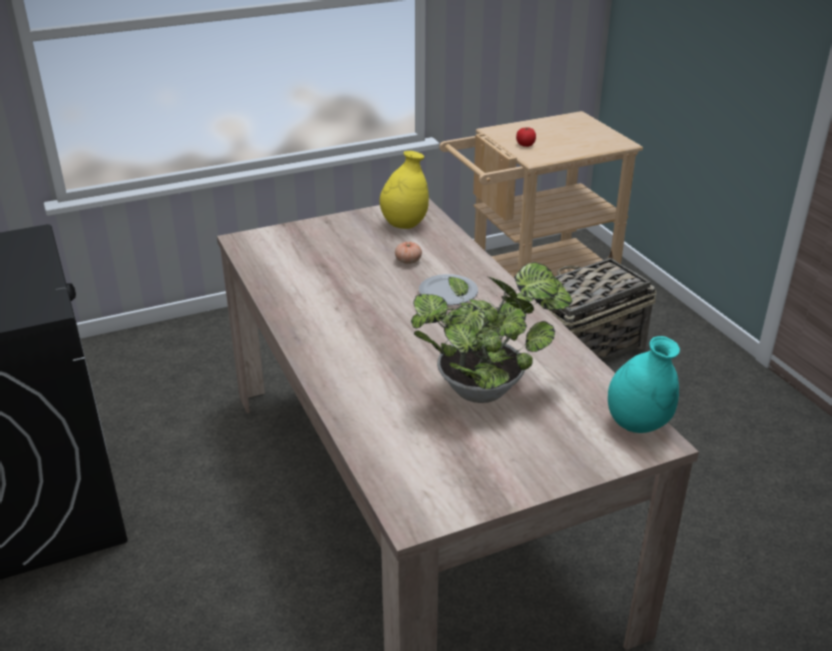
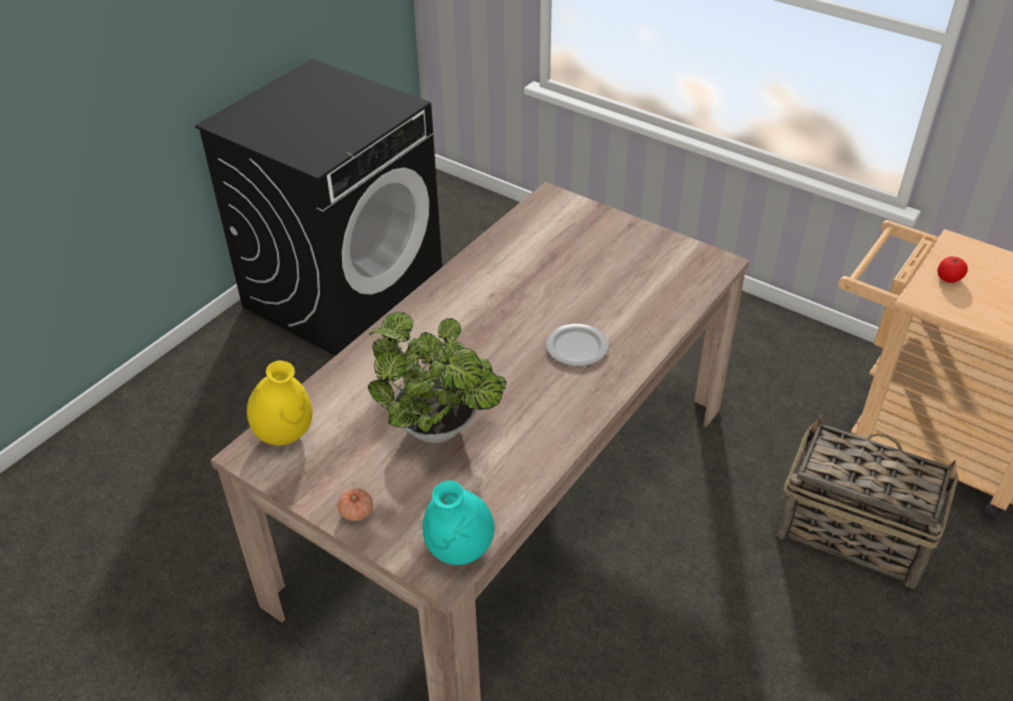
camera: 60 degrees right, 10 degrees up
yellow vase [380,151,429,229] -> yellow vase moved to [247,360,313,445]
tomato [395,242,422,264] -> tomato moved to [338,488,373,521]

